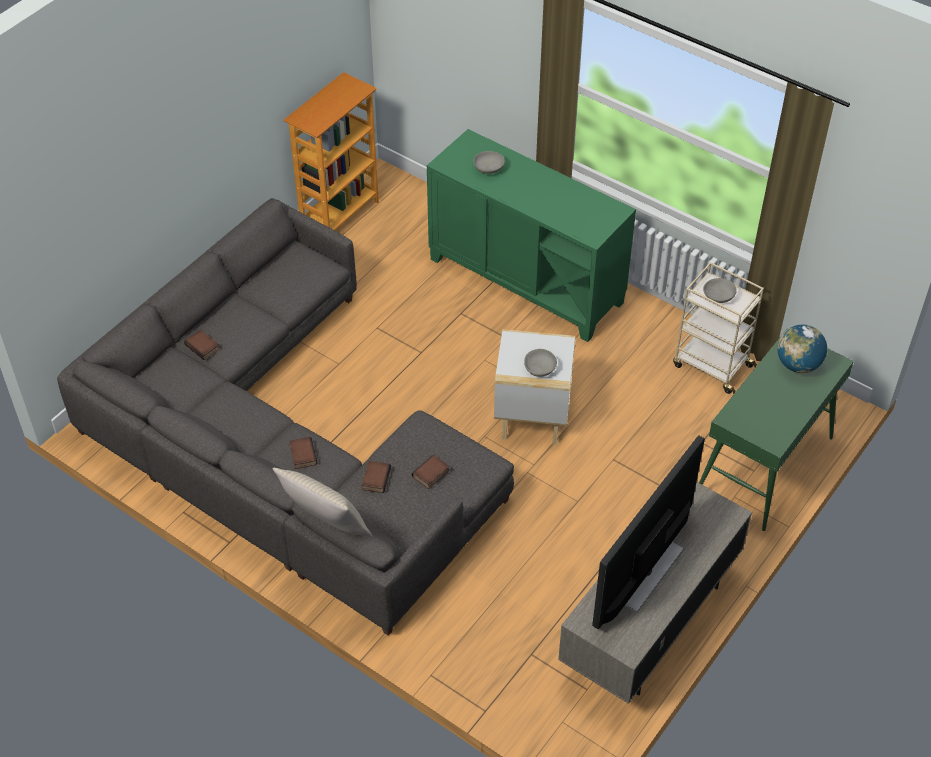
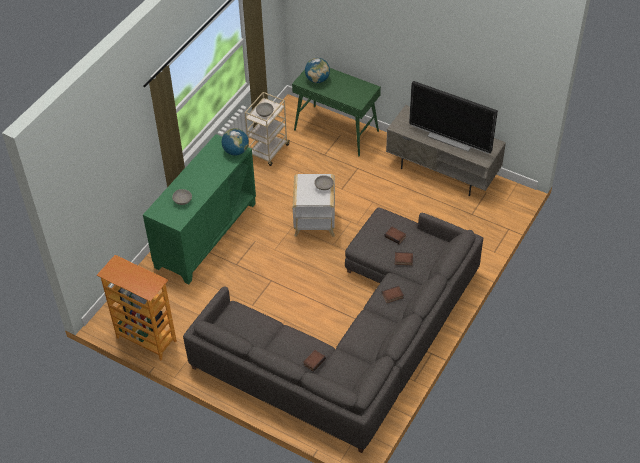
camera: 95 degrees left, 0 degrees up
beige pillow [273,468,372,537] -> none
none -> globe [222,128,249,156]

